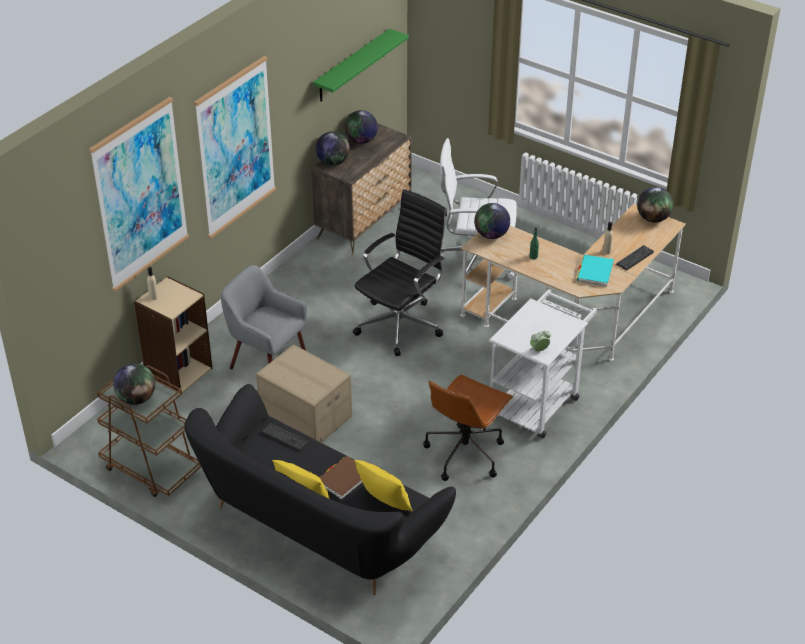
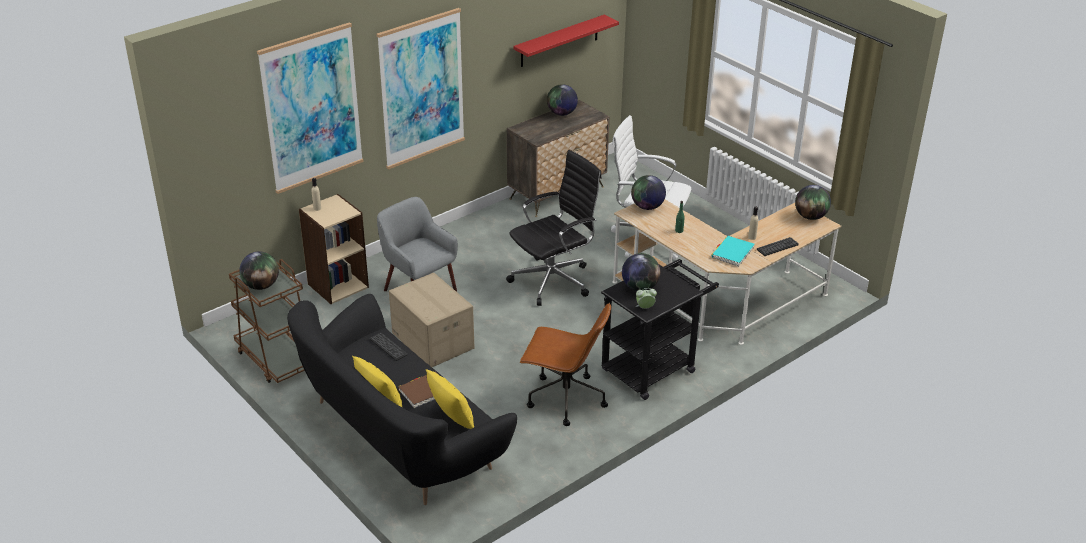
camera: 15 degrees right, 5 degrees down
green shelf [313,29,409,101] -> red shelf [513,15,619,67]
globe [316,131,350,166] -> globe moved to [622,253,660,291]
brown office chair [423,375,513,481] -> brown office chair turned 120 degrees counterclockwise [520,303,611,426]
white cart [489,289,597,438] -> black cart [601,259,719,400]

